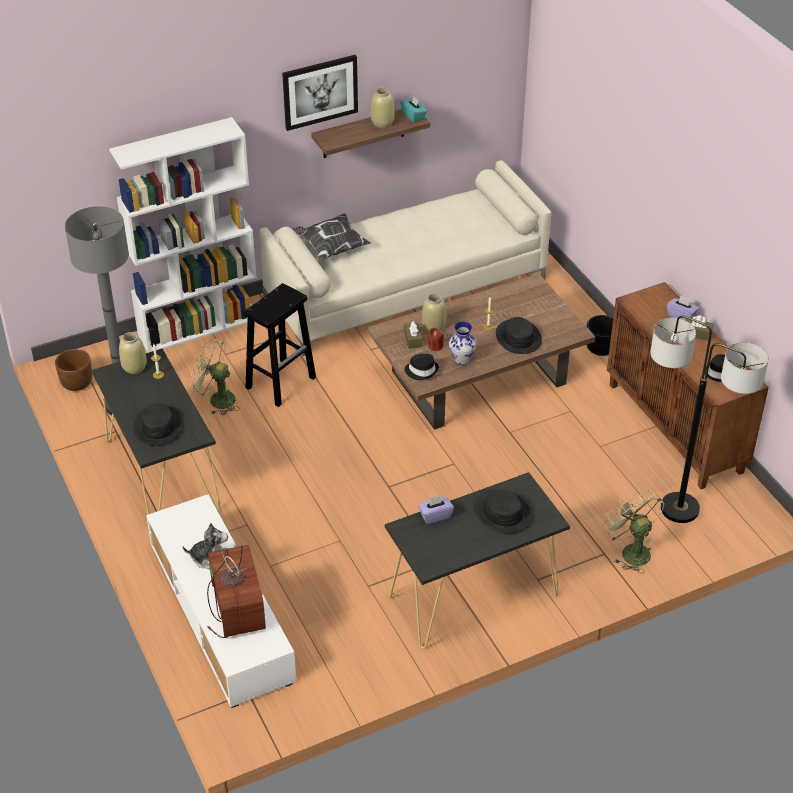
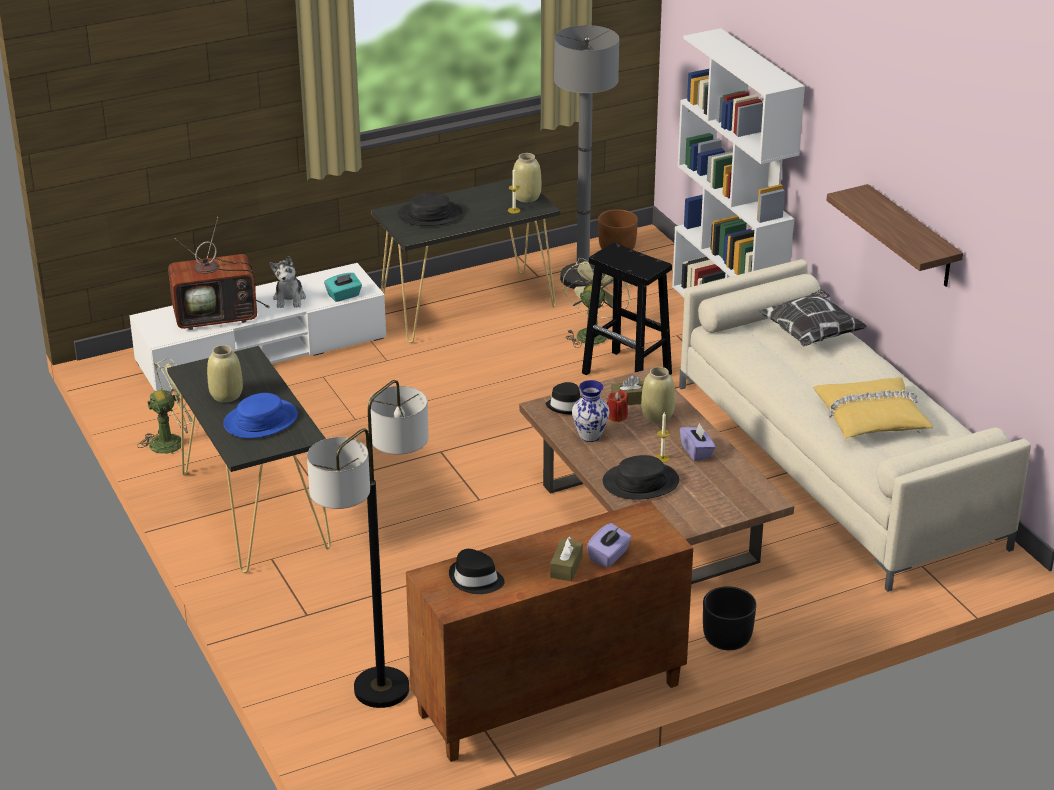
camera: 90 degrees right, 10 degrees down
picture [282,55,358,131] -> none
beige vase [371,87,394,128] -> beige vase moved to [207,345,243,402]
turquoise tissue box [401,96,427,122] -> turquoise tissue box moved to [324,273,362,302]
purple tissue box [418,495,454,524] -> purple tissue box moved to [680,423,716,461]
black hat [474,489,533,534] -> blue hat [223,393,298,438]
green fan [603,490,664,573] -> green fan moved to [137,358,200,456]
none -> yellow pillow [814,377,933,438]

